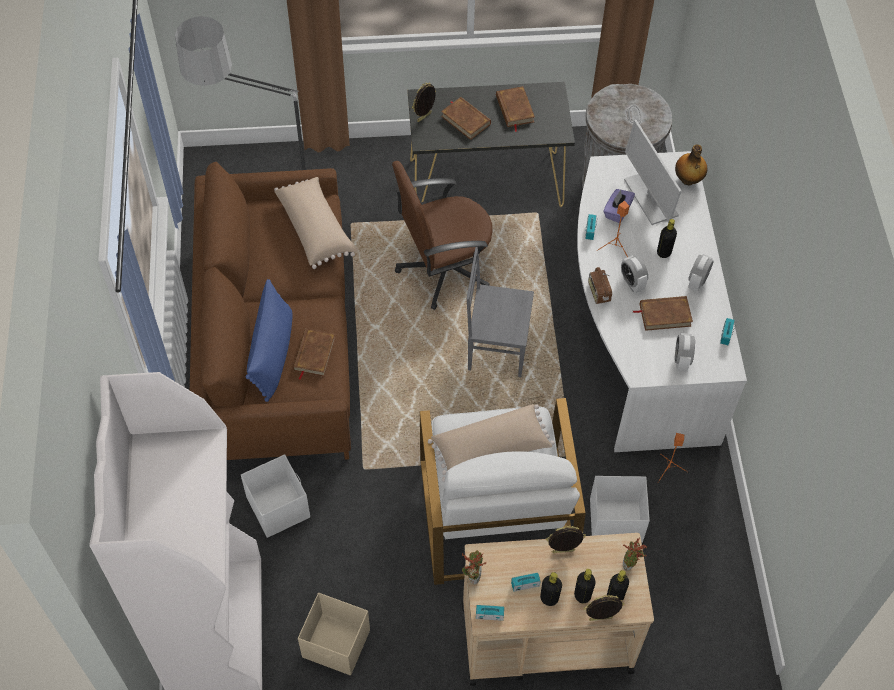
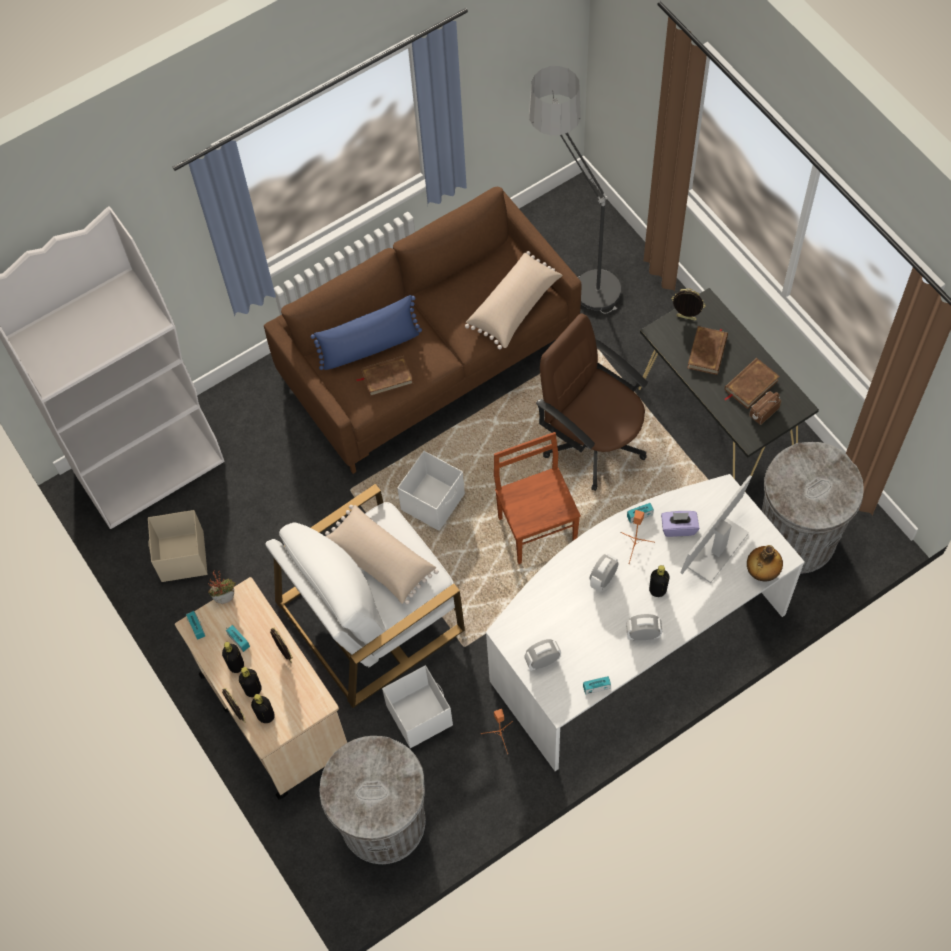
camera: 65 degrees right, 5 degrees up
white storage box [241,454,310,538] -> white storage box moved to [397,451,465,531]
grey chair [467,247,534,377] -> brown chair [494,432,581,564]
radio [588,267,612,304] -> radio moved to [749,391,781,425]
potted plant [623,538,647,571] -> none
brown book [632,296,693,331] -> none
none -> grey trash can [319,736,426,864]

